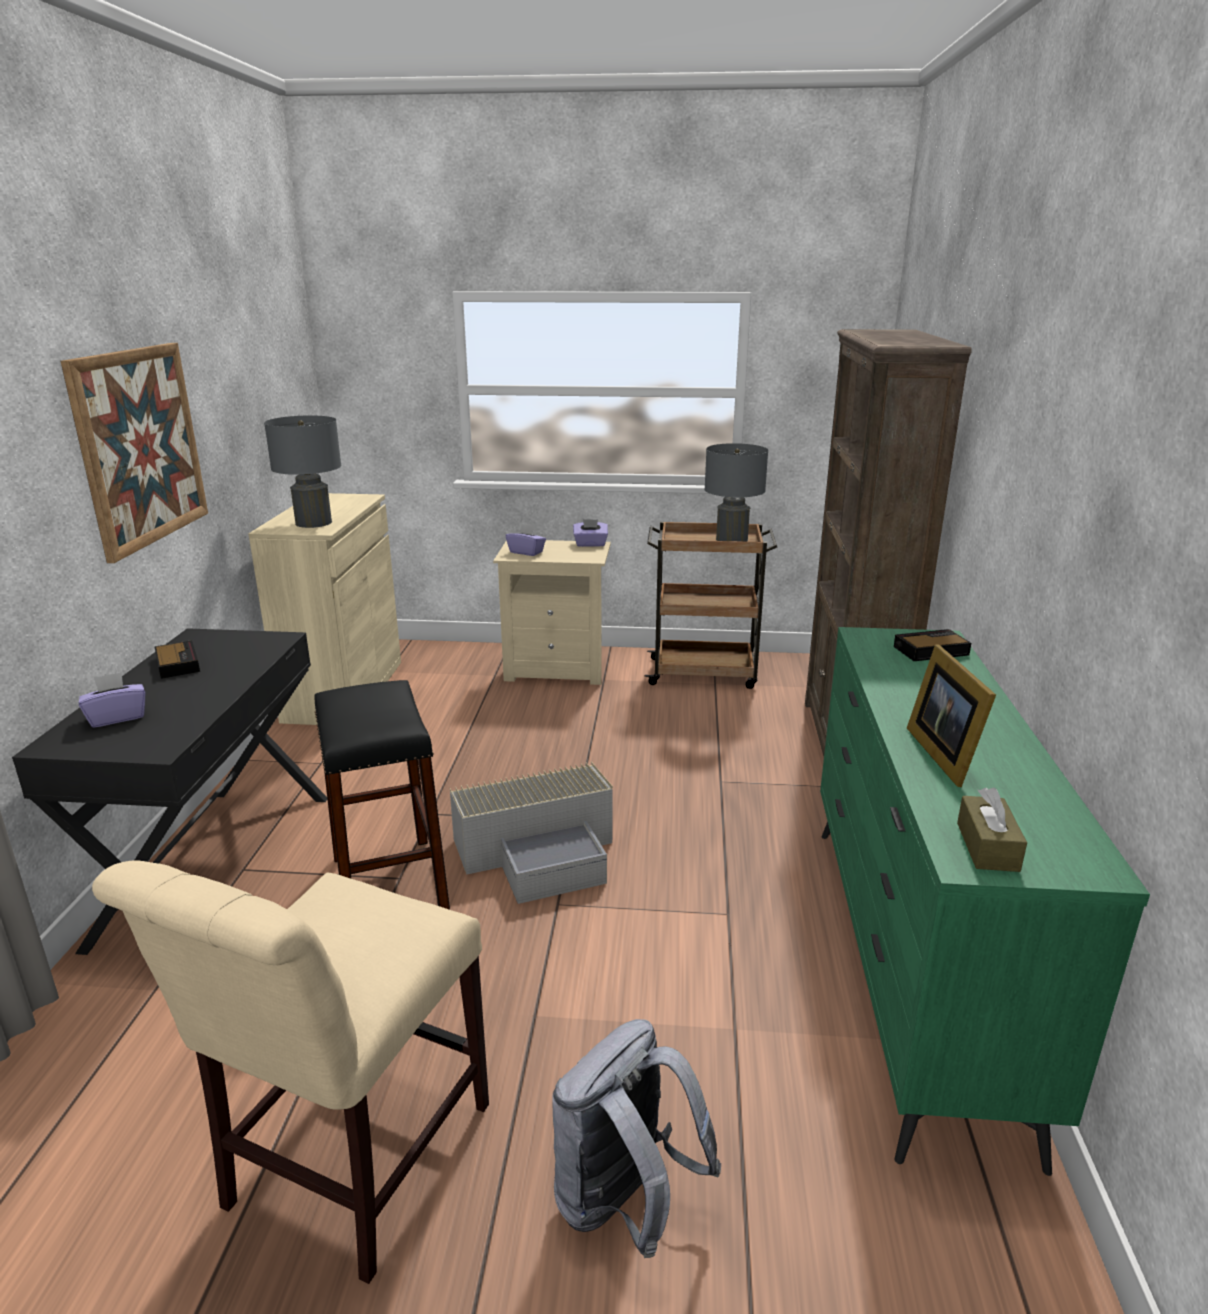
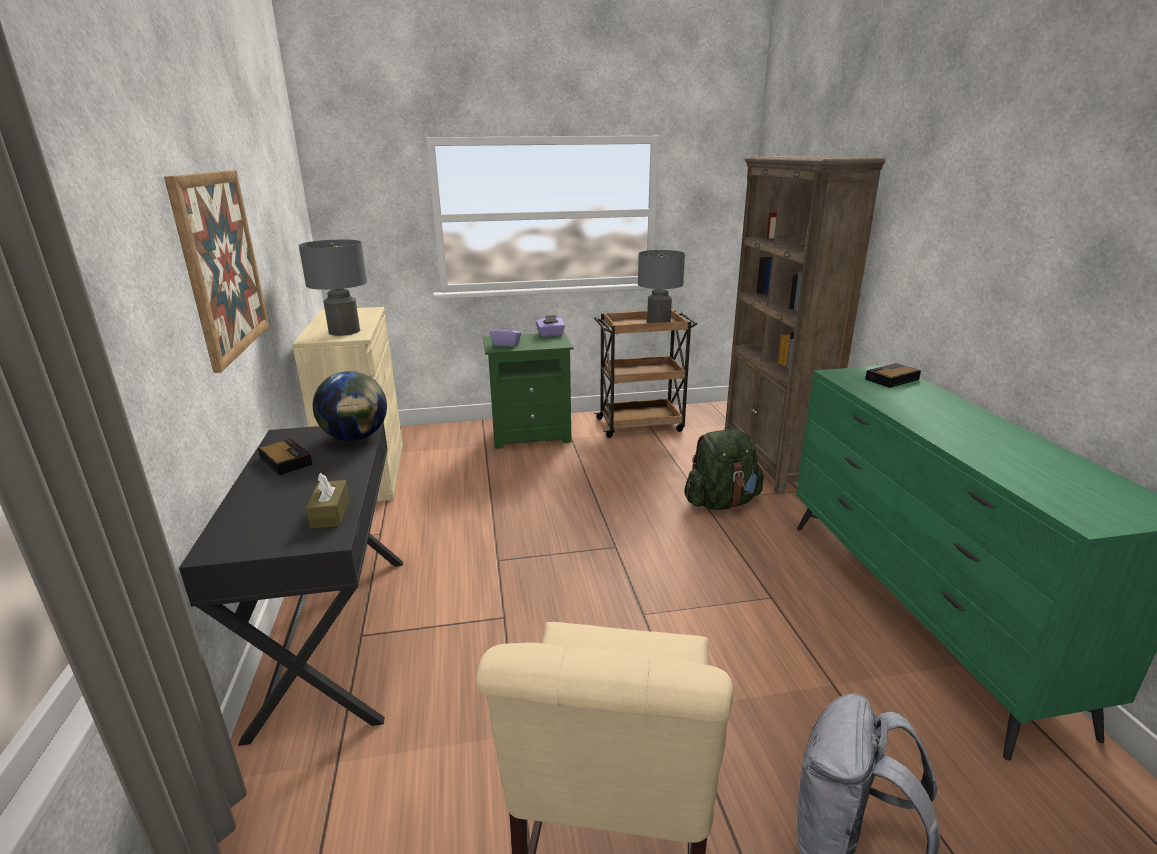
camera: 15 degrees left, 0 degrees up
purple tissue box [79,672,146,728] -> none
black stool [315,680,450,910] -> none
grey storage box [450,761,613,904] -> none
beige nightstand [493,540,611,685] -> green nightstand [483,332,574,449]
picture frame [907,644,996,787] -> none
brown tissue box [957,788,1027,872] -> brown tissue box moved to [306,473,350,528]
none -> globe [313,371,387,441]
none -> green backpack [684,429,764,510]

